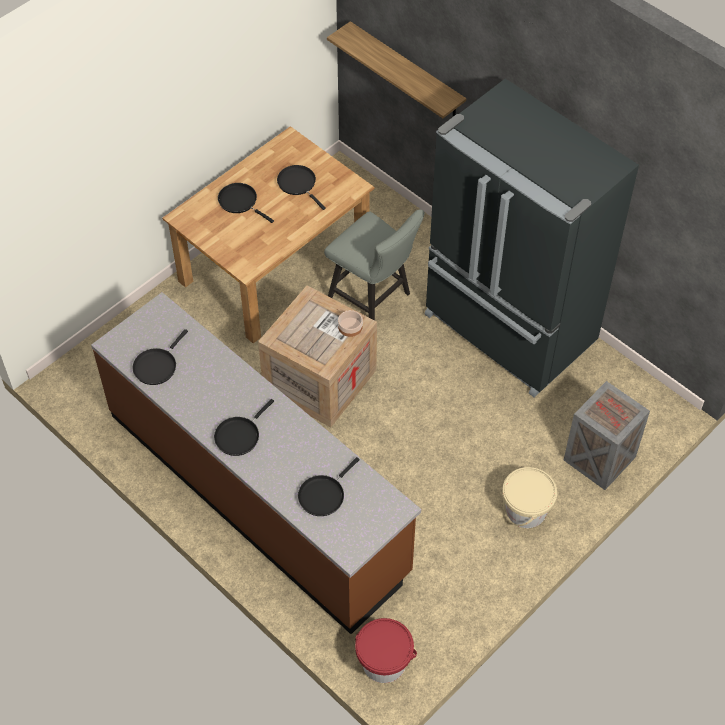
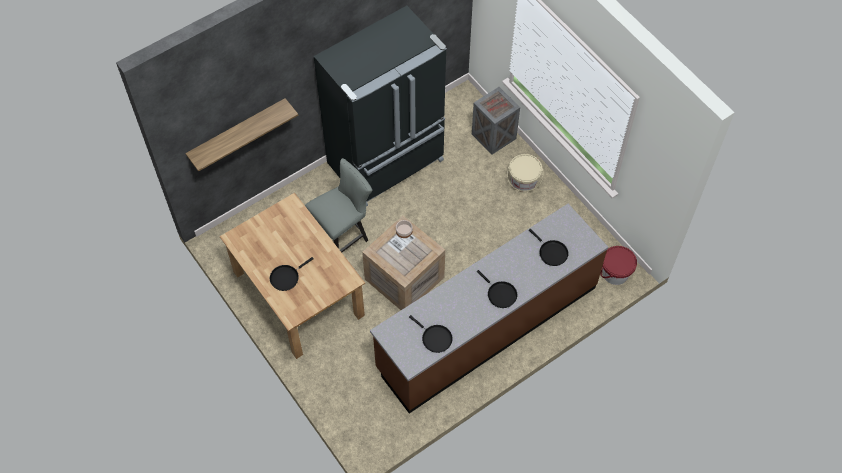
camera: 80 degrees left, 5 degrees up
black frying pan [277,165,326,210] -> none

